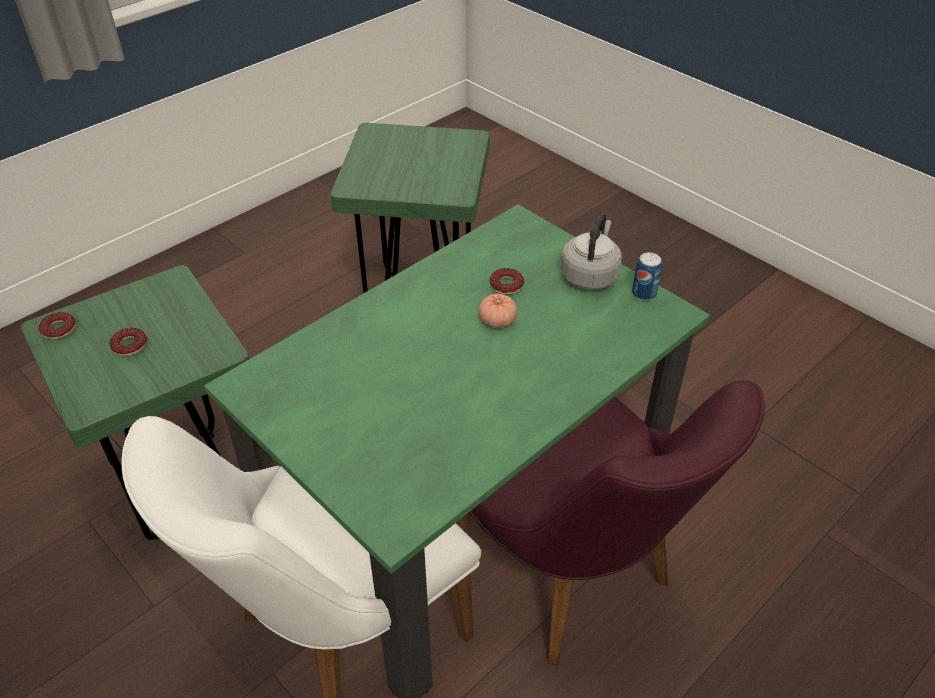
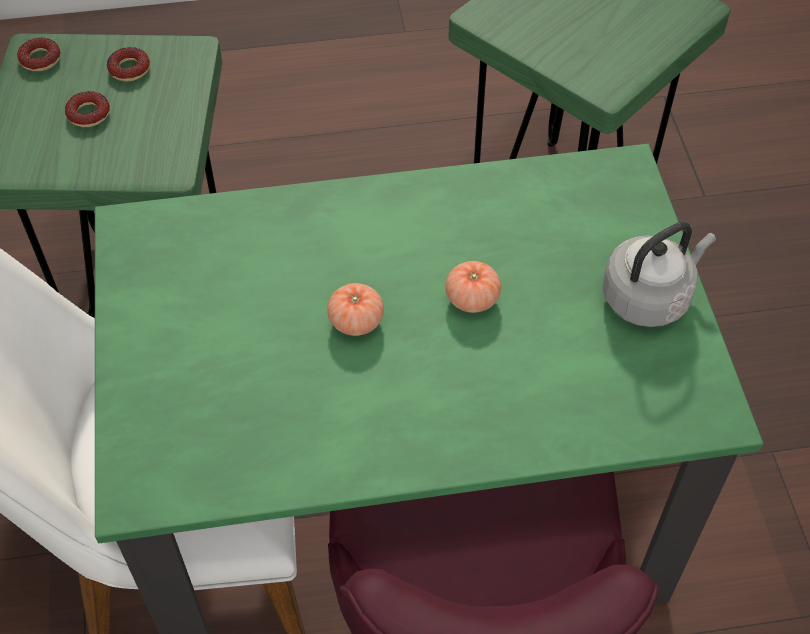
camera: 35 degrees right, 10 degrees up
donut [489,268,524,295] -> donut moved to [107,47,150,82]
can [632,252,662,301] -> none
none -> tomato [327,283,384,336]

